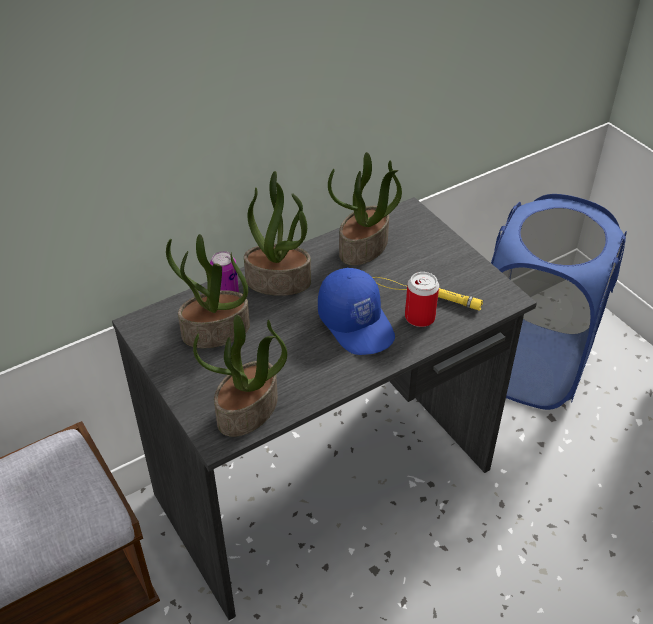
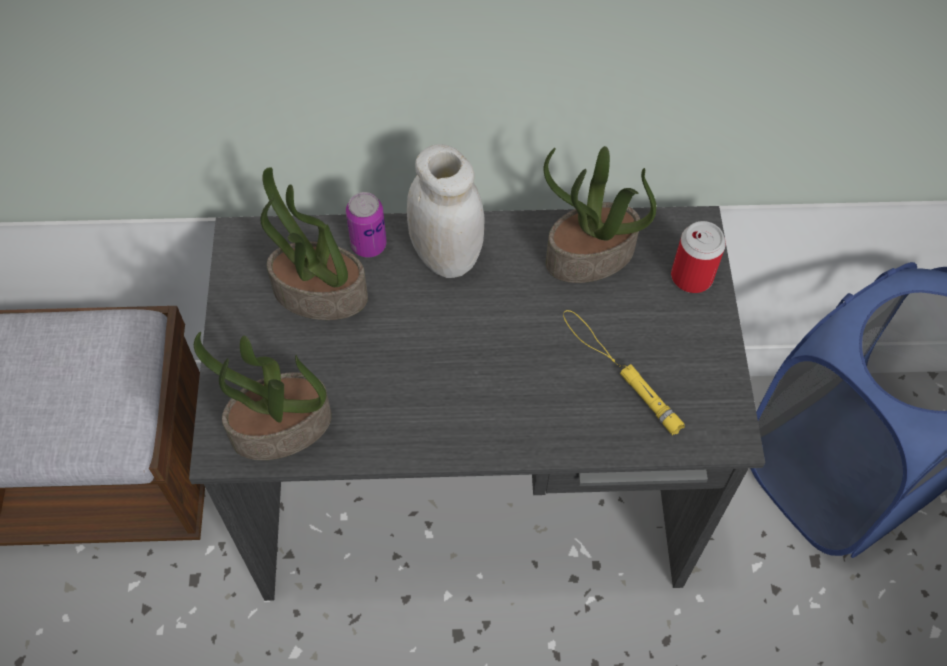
camera: 30 degrees right, 15 degrees up
potted plant [244,171,311,296] -> white jar [407,144,485,278]
blue cap [318,268,395,355] -> none
can [405,272,439,327] -> can moved to [671,221,726,293]

